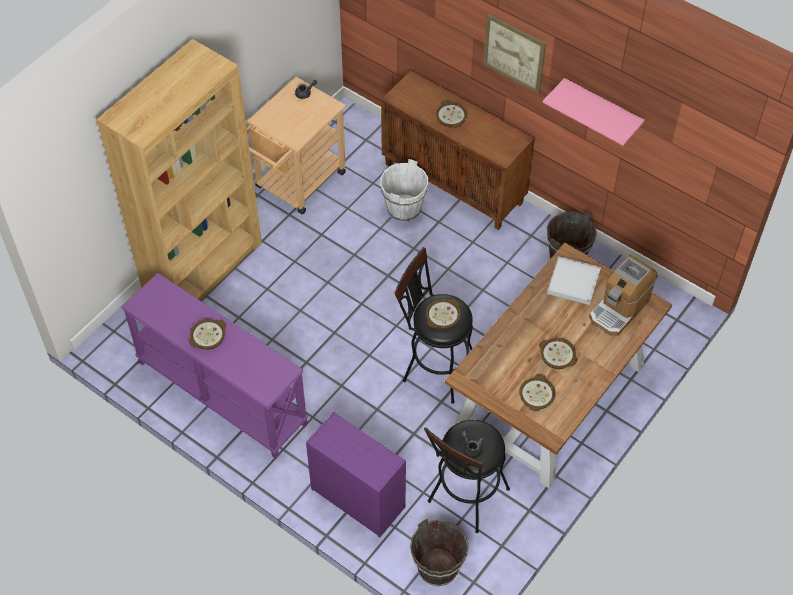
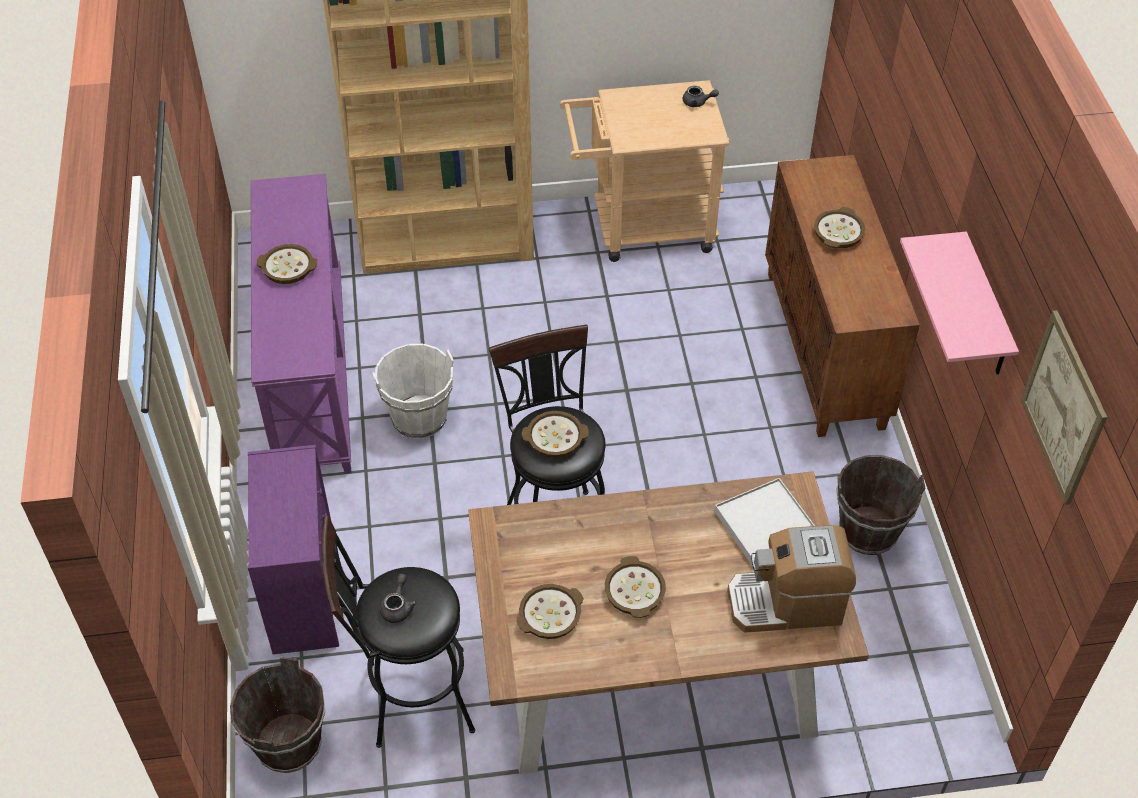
camera: 45 degrees right, 5 degrees down
white bucket [380,159,428,222] -> white bucket moved to [372,344,454,439]
picture [483,14,546,94] -> picture moved to [1021,310,1107,505]

